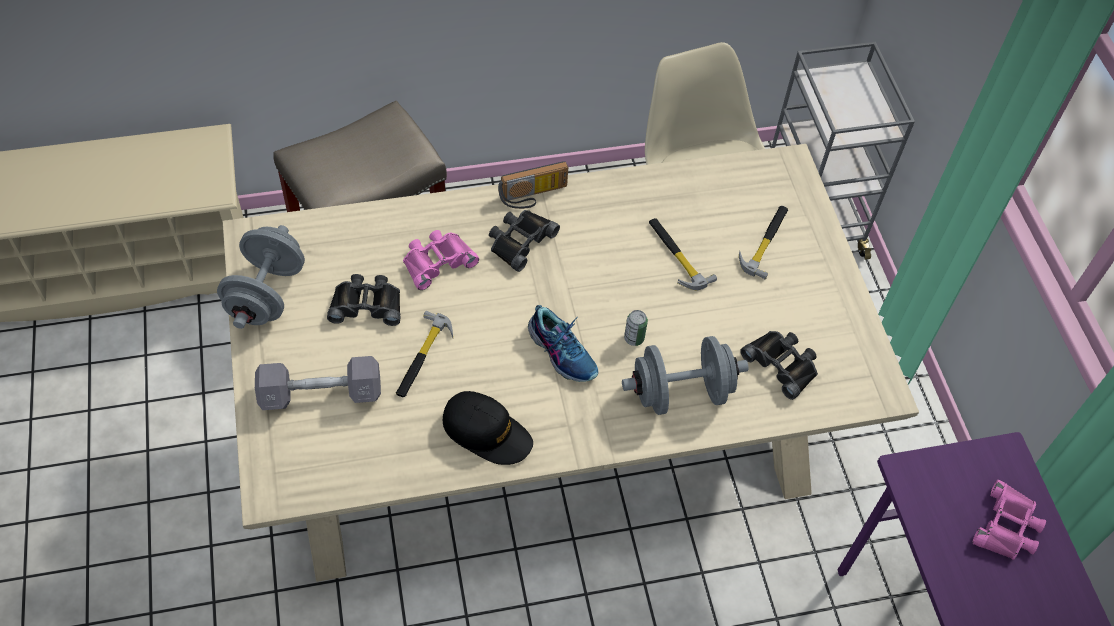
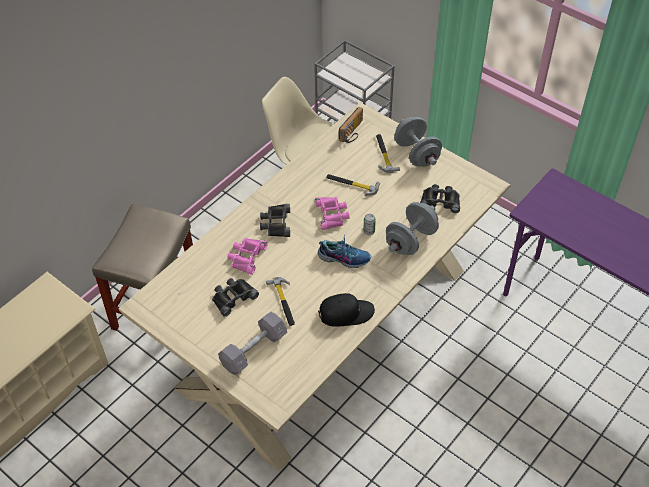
camera: 35 degrees left, 5 degrees down
grey dumbbell [217,225,305,329] -> grey dumbbell moved to [394,117,442,167]
radio [498,161,568,209] -> radio moved to [339,107,363,143]
pink binoculars [972,480,1046,560] -> pink binoculars moved to [315,197,350,230]

